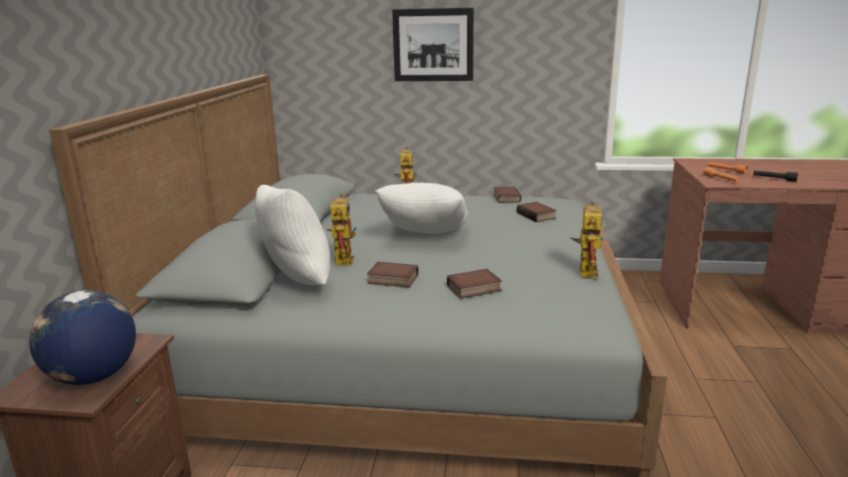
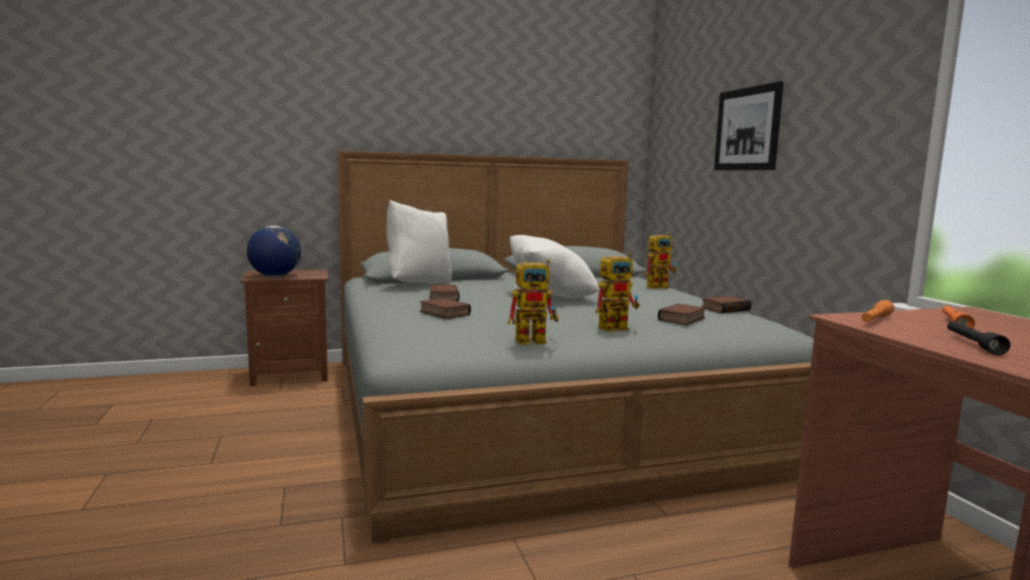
camera: 65 degrees right, 10 degrees down
toy robot [327,193,358,266] -> toy robot moved to [596,253,640,332]

